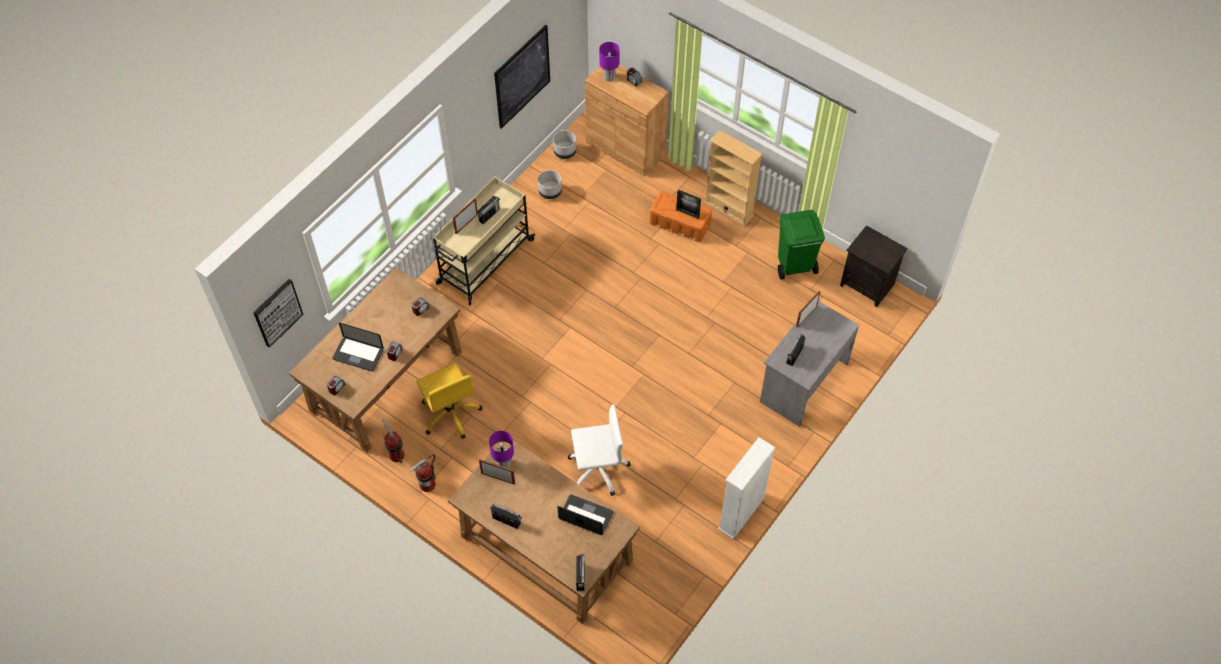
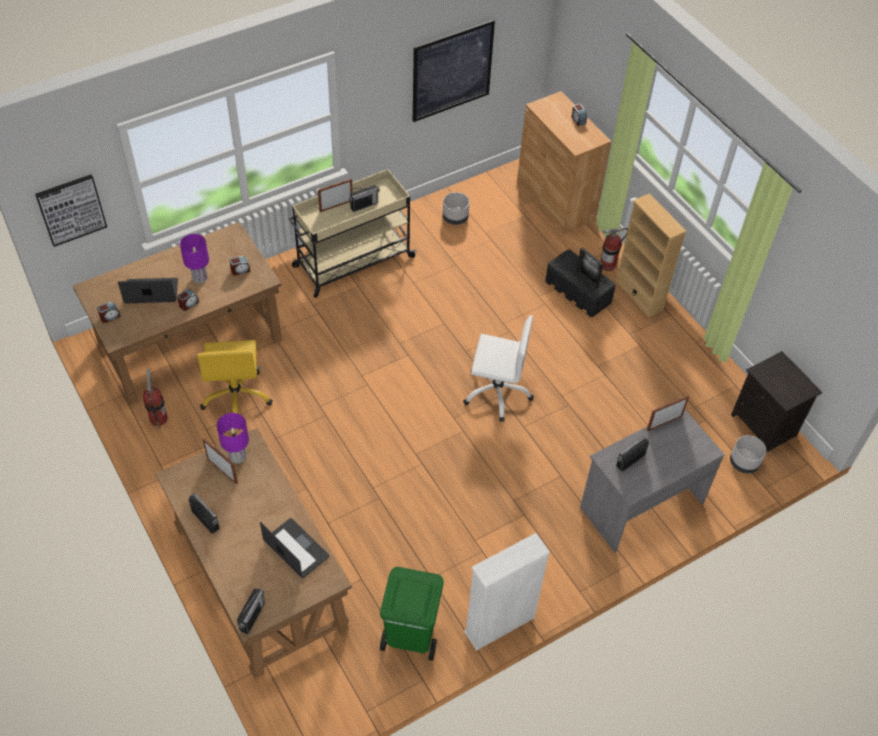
camera: 20 degrees right, 5 degrees down
laptop [332,323,384,371] -> laptop turned 135 degrees clockwise [118,278,178,303]
fire extinguisher [409,454,436,492] -> fire extinguisher moved to [600,228,628,271]
grey planter [553,130,576,159] -> grey planter moved to [730,435,766,474]
white office chair [567,404,631,496] -> white office chair moved to [463,315,534,422]
purple table lamp [599,42,619,82] -> purple table lamp moved to [180,234,209,283]
orange storage box [650,191,712,242] -> black storage box [545,250,616,317]
green trash can [778,210,825,280] -> green trash can moved to [380,567,444,661]

